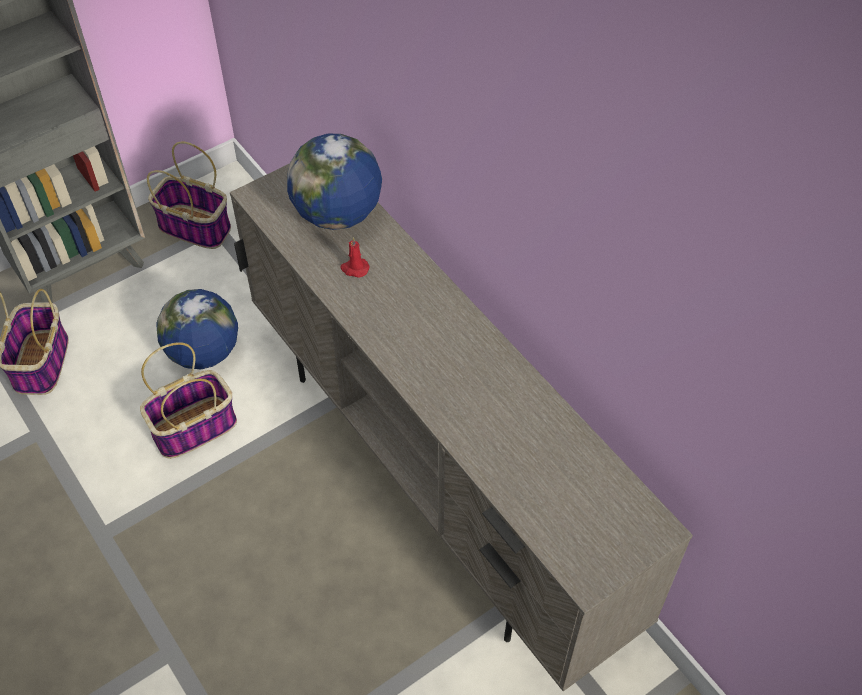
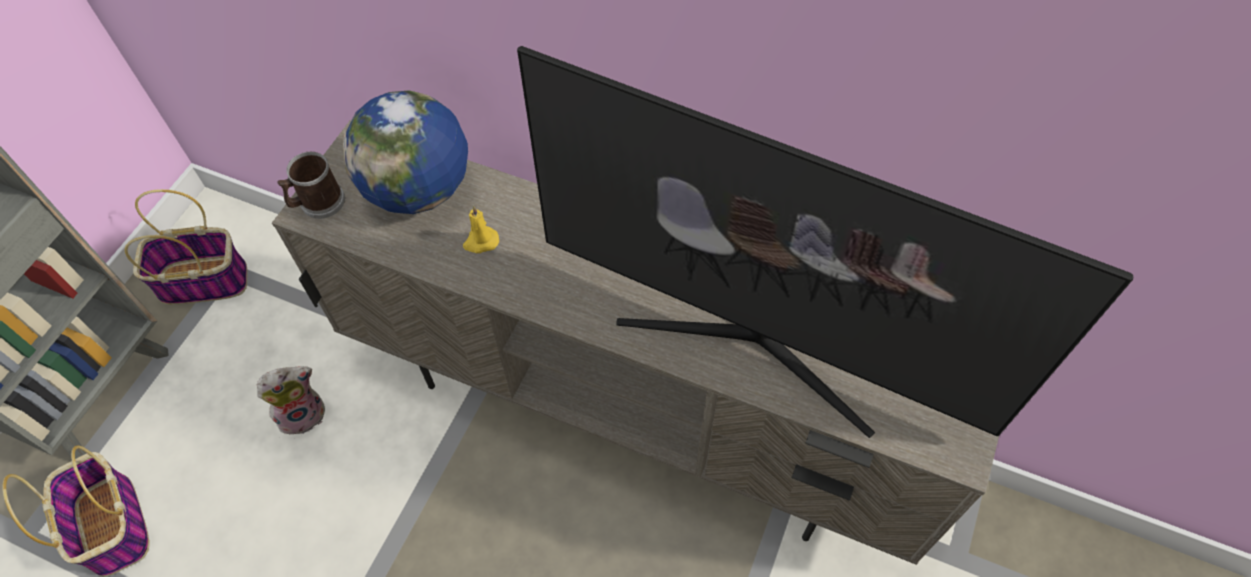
camera: 30 degrees left, 5 degrees up
basket [140,342,237,459] -> none
globe [156,289,238,370] -> plush toy [257,366,325,434]
red candle [340,237,370,278] -> yellow candle [463,206,499,253]
none -> mug [277,152,345,219]
none -> television [517,46,1133,438]

